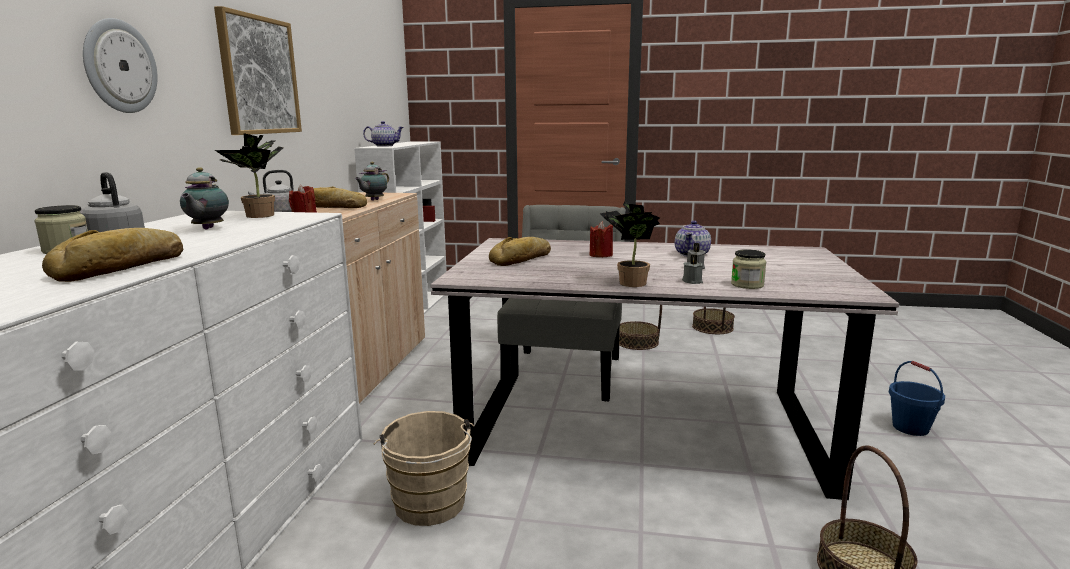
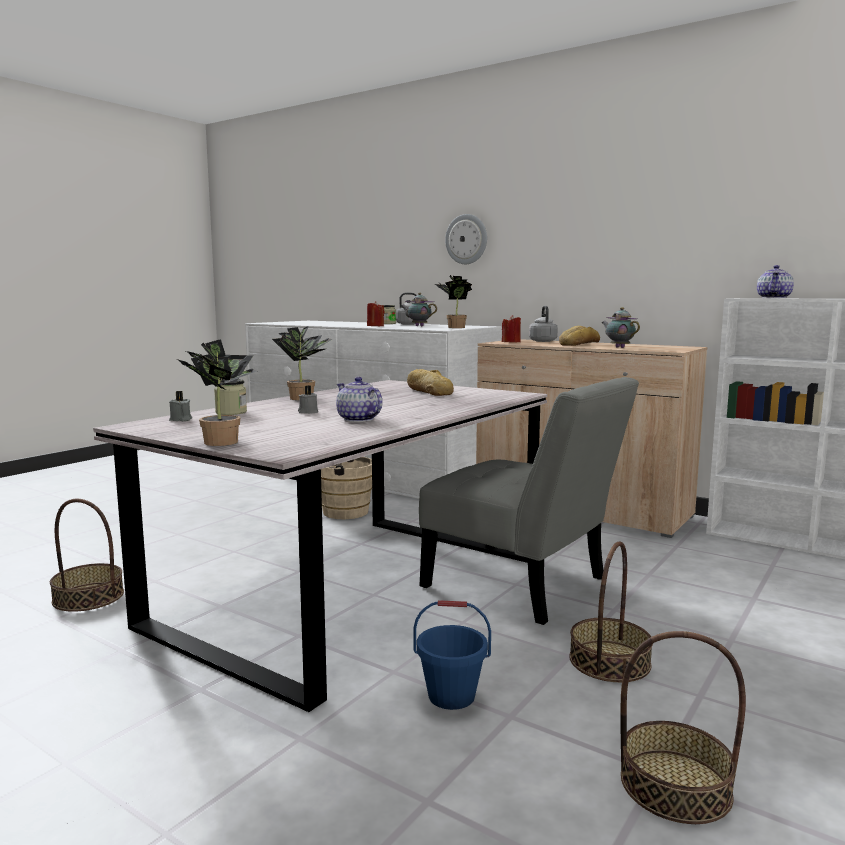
camera: 115 degrees right, 5 degrees down
bread [42,228,183,282] -> none
picture [214,6,302,135] -> none
red candle [590,221,613,257] -> red candle moved to [367,301,385,326]
grey candle [682,254,703,284] -> grey candle moved to [169,391,192,421]
blue bucket [889,361,945,436] -> blue bucket moved to [414,600,491,710]
none -> potted plant [177,339,257,446]

